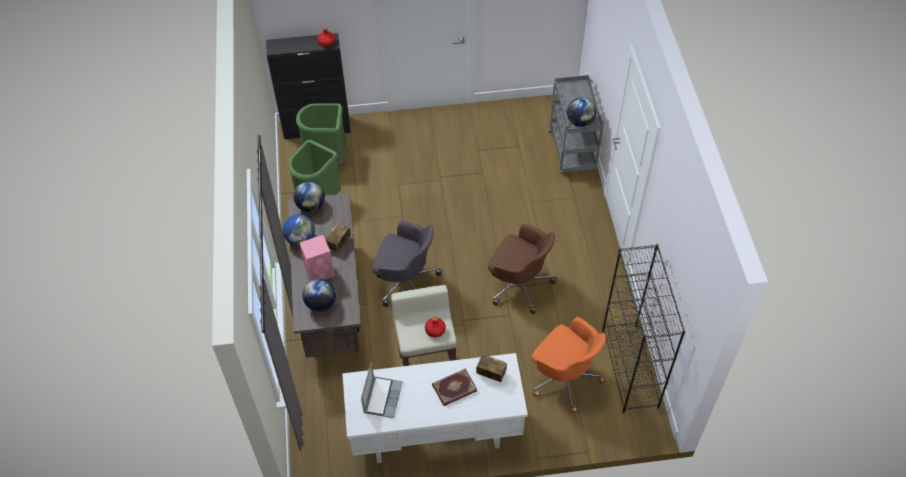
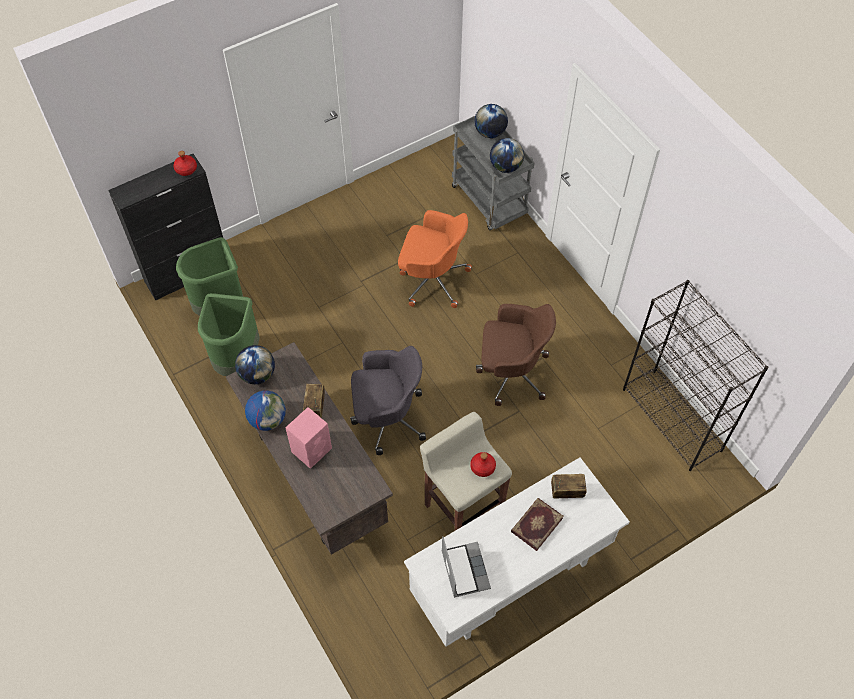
camera: 25 degrees left, 5 degrees up
globe [302,278,336,312] -> globe moved to [474,104,508,138]
orange office chair [532,317,606,414] -> orange office chair moved to [398,210,472,308]

